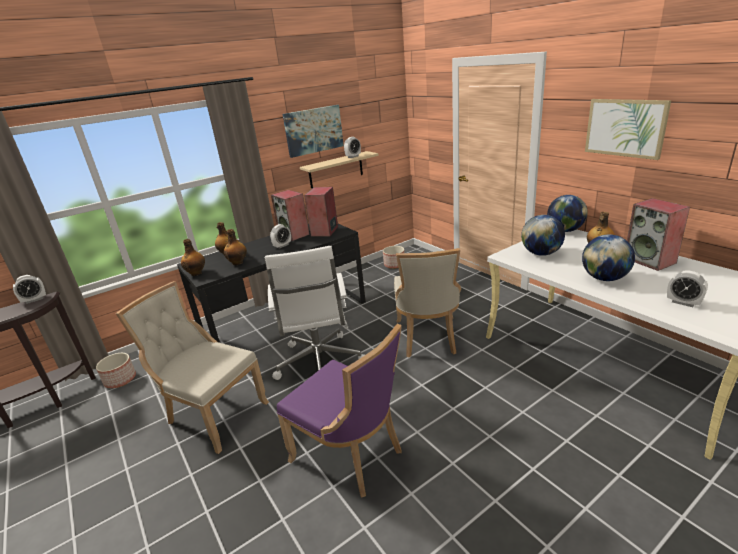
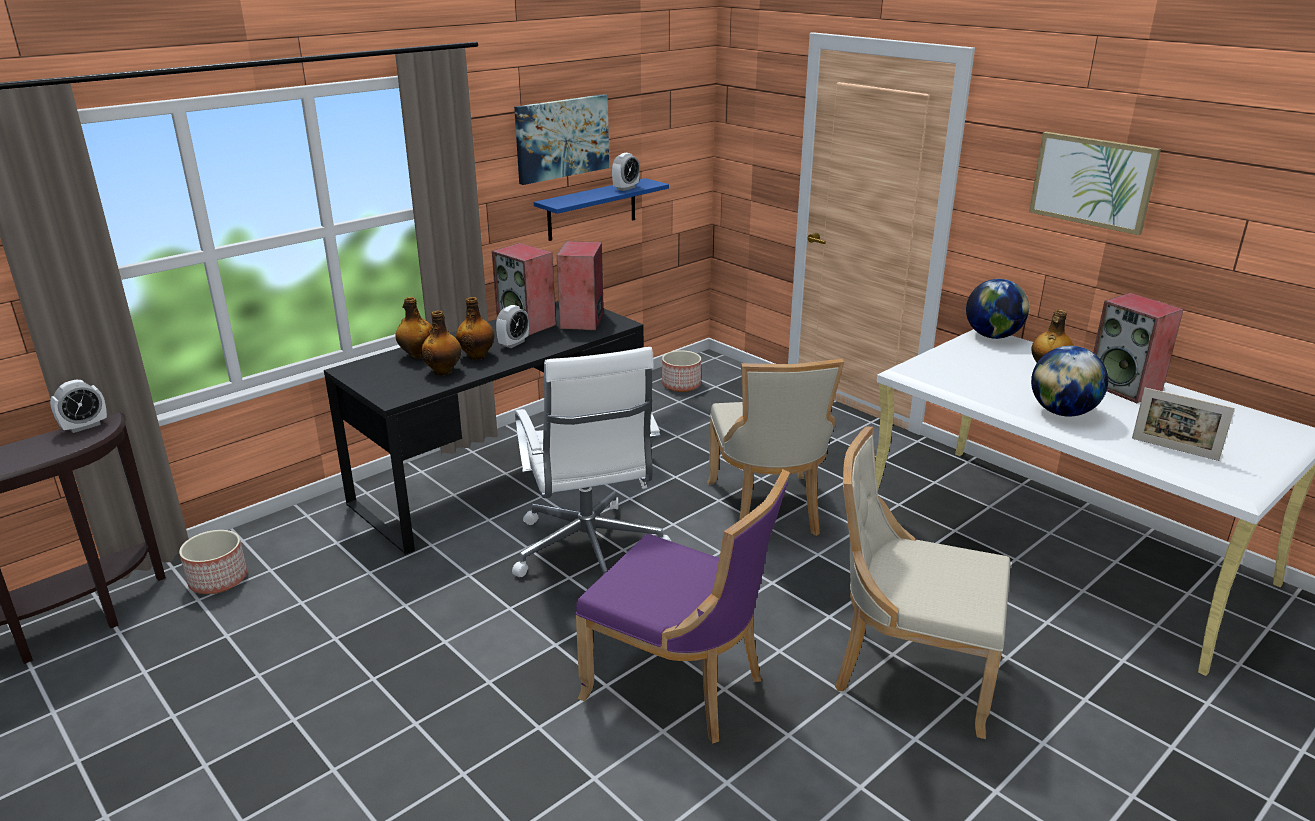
camera: 10 degrees left, 0 degrees up
beige chair [116,281,269,454] -> beige chair moved to [835,427,1010,739]
bottle [181,239,205,276] -> bottle moved to [456,297,494,360]
beige shelf [300,151,379,188] -> blue shelf [534,178,669,241]
globe [521,215,565,256] -> none
alarm clock [667,270,708,307] -> picture frame [1132,387,1235,461]

